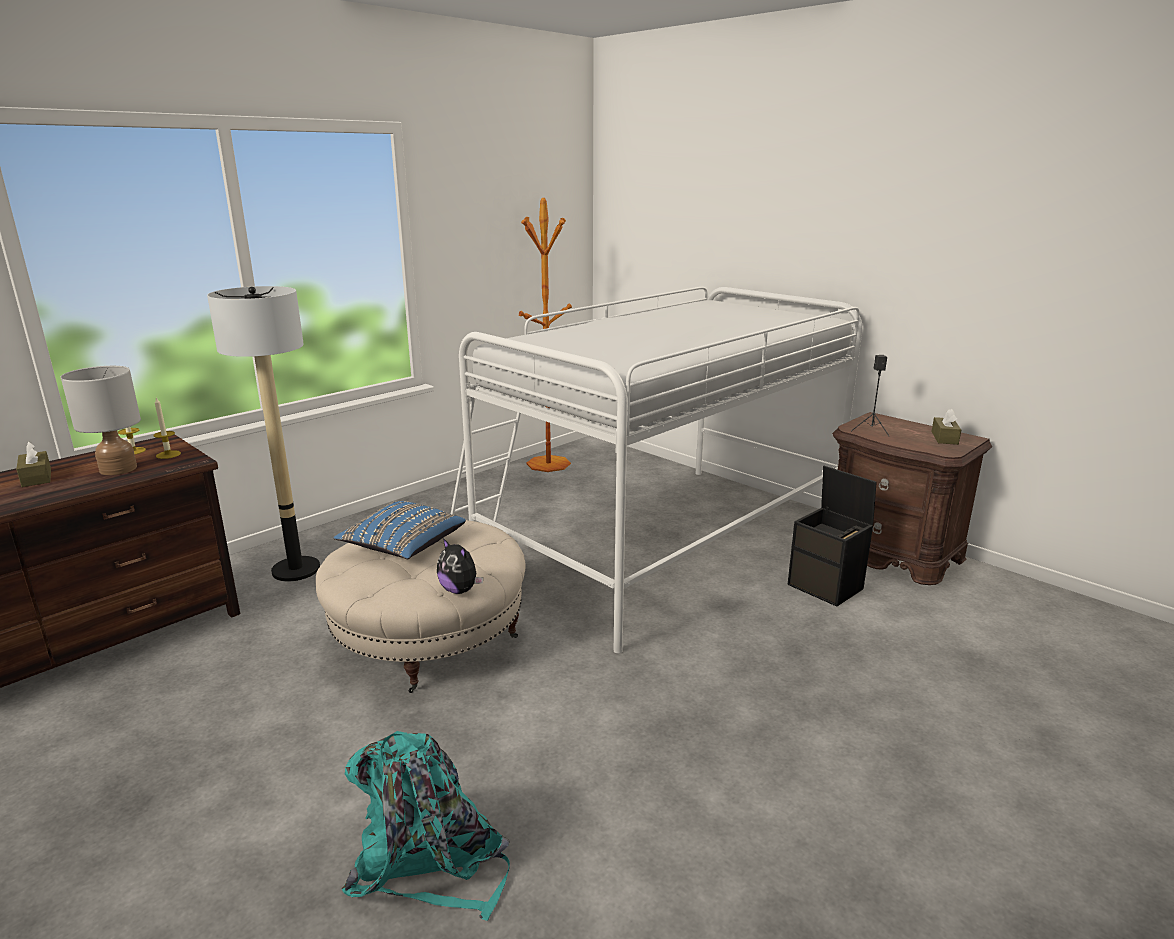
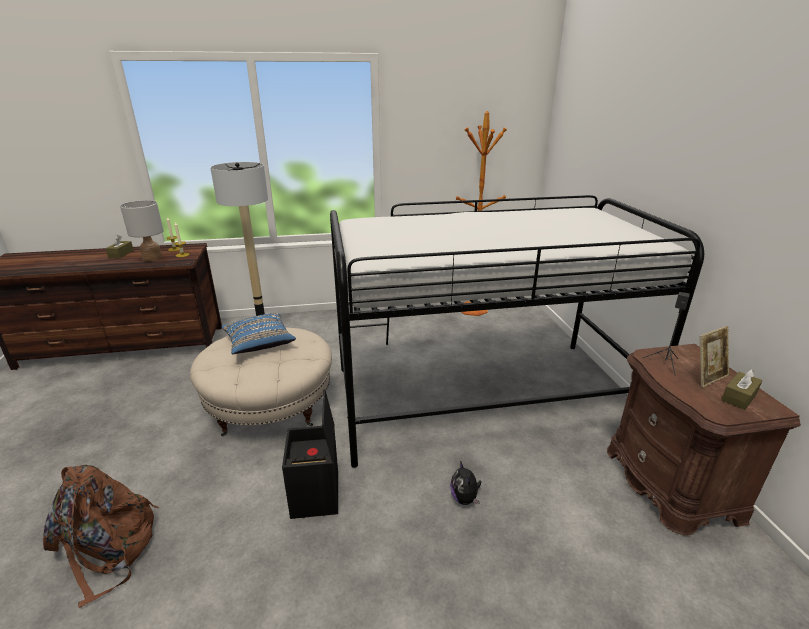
camera: 35 degrees right, 5 degrees up
turquoise backpack [342,731,510,921] -> brown backpack [43,465,159,608]
plush toy [437,538,483,594] -> plush toy moved to [450,461,482,505]
white bed [451,287,862,653] -> black bed [330,195,704,468]
black storage box [788,466,877,607] -> black storage box moved to [282,389,338,519]
none -> picture frame [700,326,729,388]

